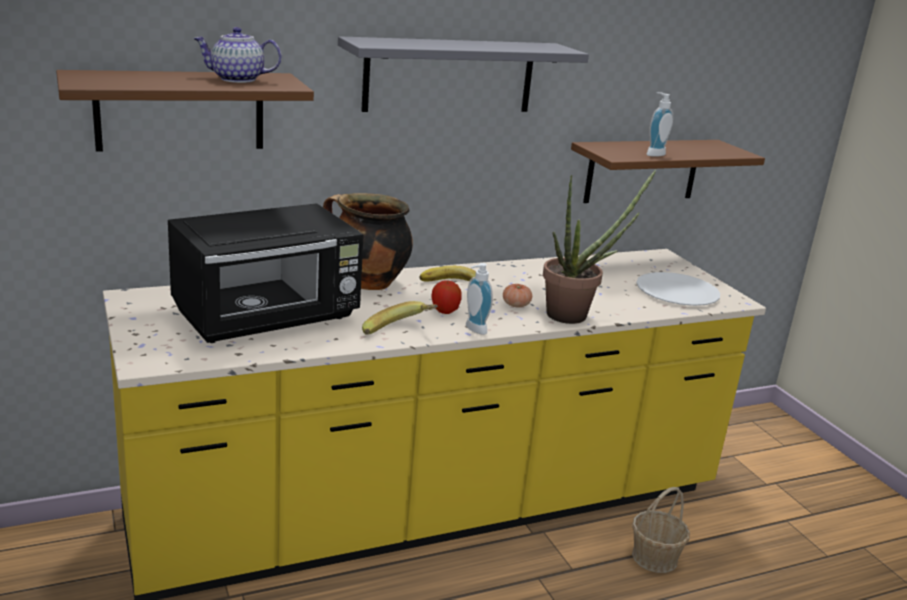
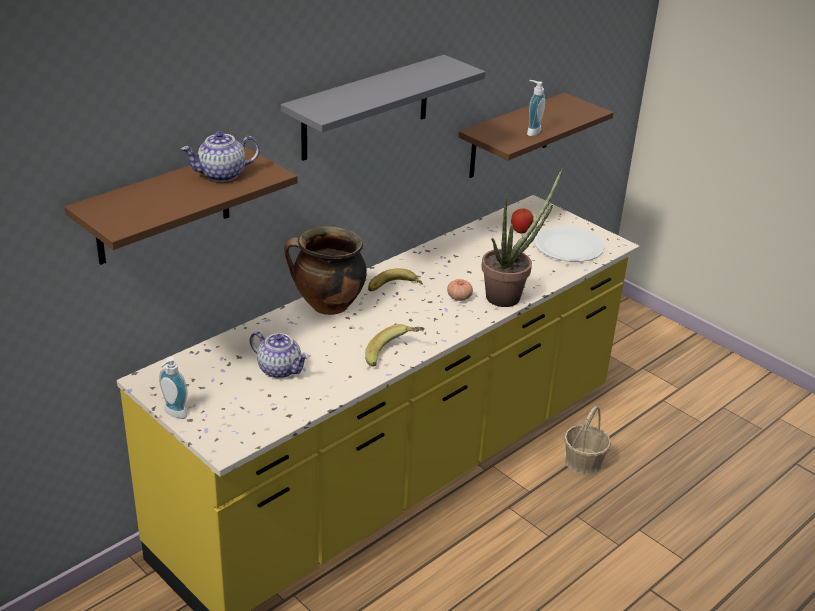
camera: 20 degrees left, 10 degrees up
black microwave [168,203,364,343] -> teapot [250,331,309,378]
apple [431,280,462,314] -> apple moved to [511,208,534,234]
soap dispenser [466,263,493,335] -> soap dispenser moved to [159,357,188,419]

